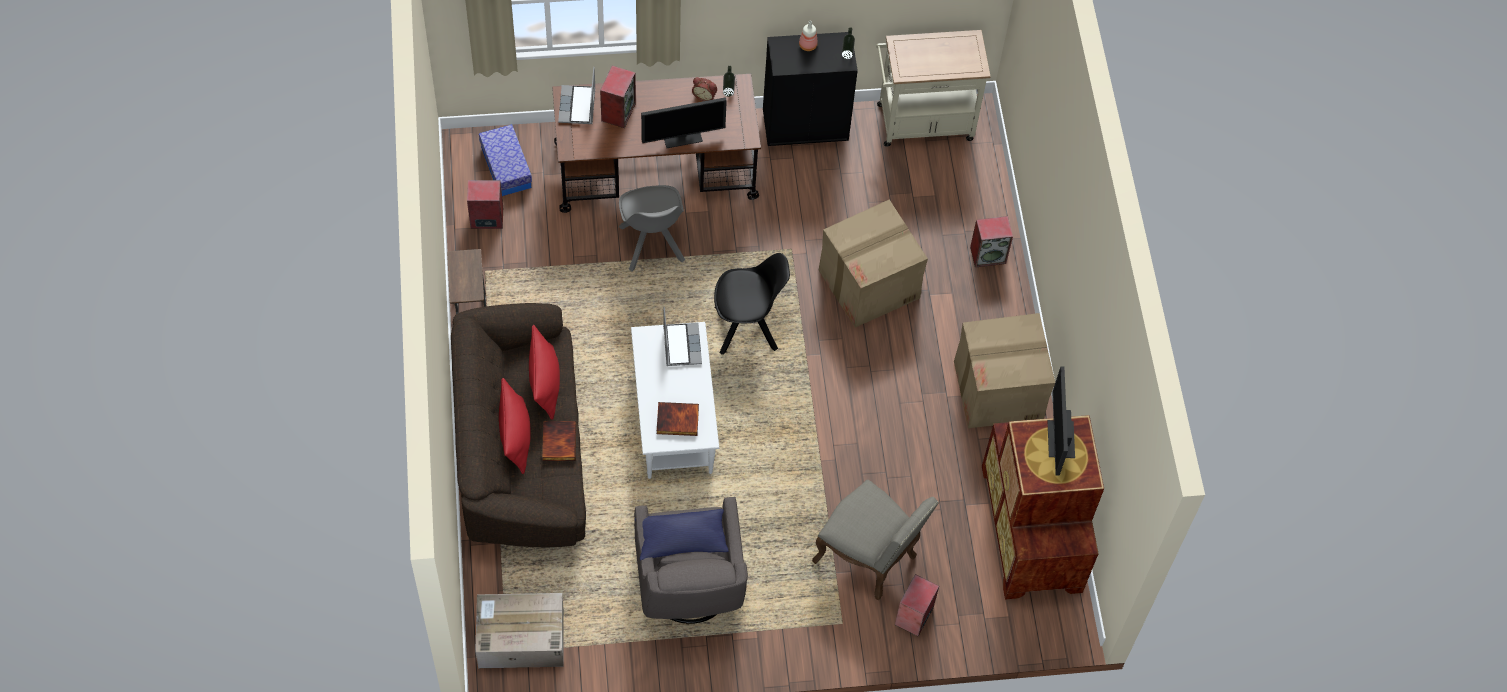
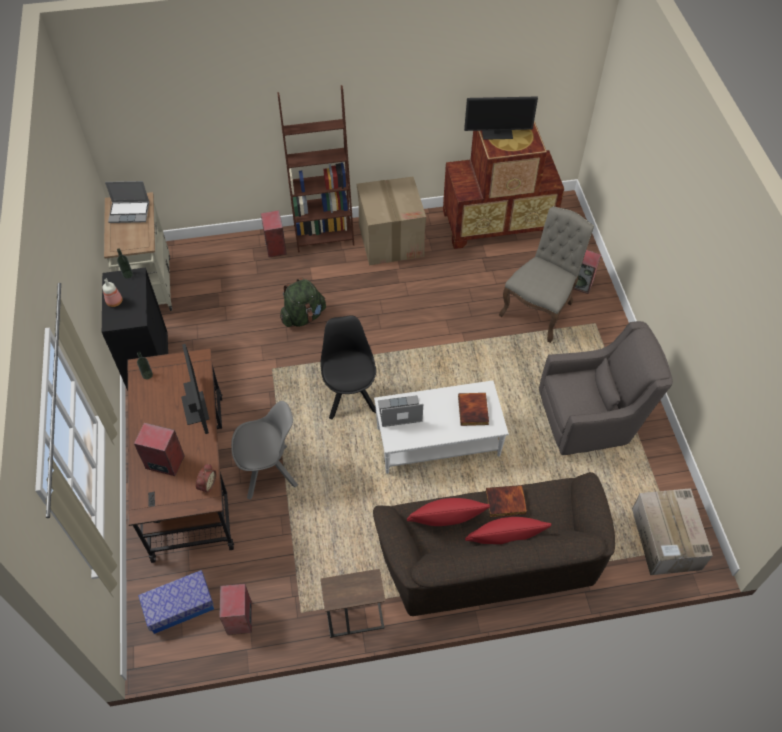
camera: 90 degrees left, 5 degrees down
laptop [558,67,595,124] -> laptop moved to [105,181,149,223]
blue pillow [635,509,729,561] -> none
alarm clock [692,77,717,101] -> alarm clock moved to [196,463,216,494]
cardboard box [819,200,928,327] -> green backpack [280,277,326,327]
none -> brown bookcase [277,85,354,253]

